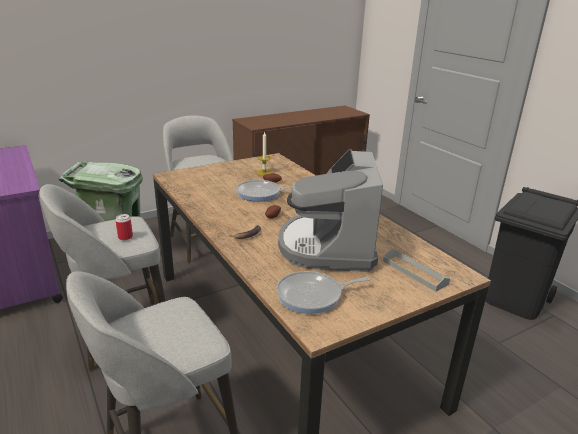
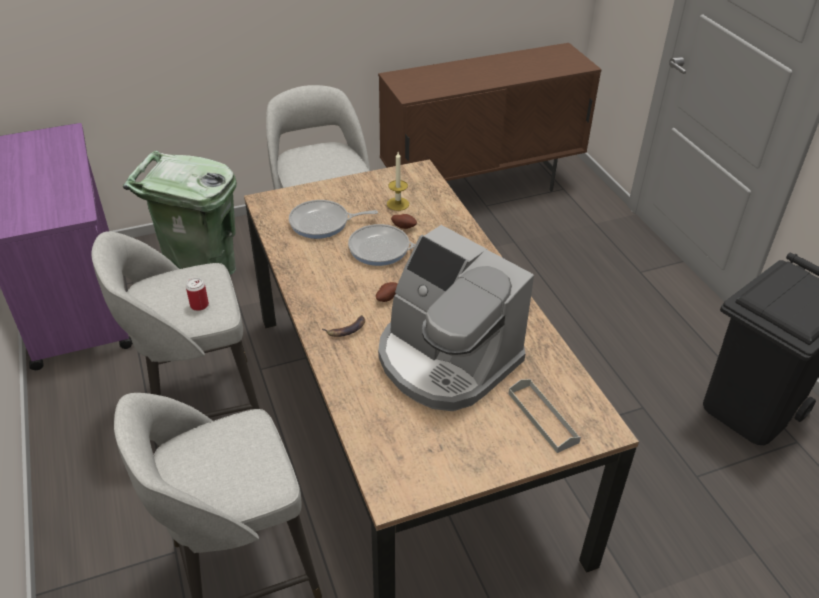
camera: 10 degrees right, 15 degrees up
frying pan [276,271,370,314] -> frying pan moved to [289,200,378,239]
coffee machine [278,149,383,272] -> coffee machine turned 60 degrees counterclockwise [378,225,534,411]

